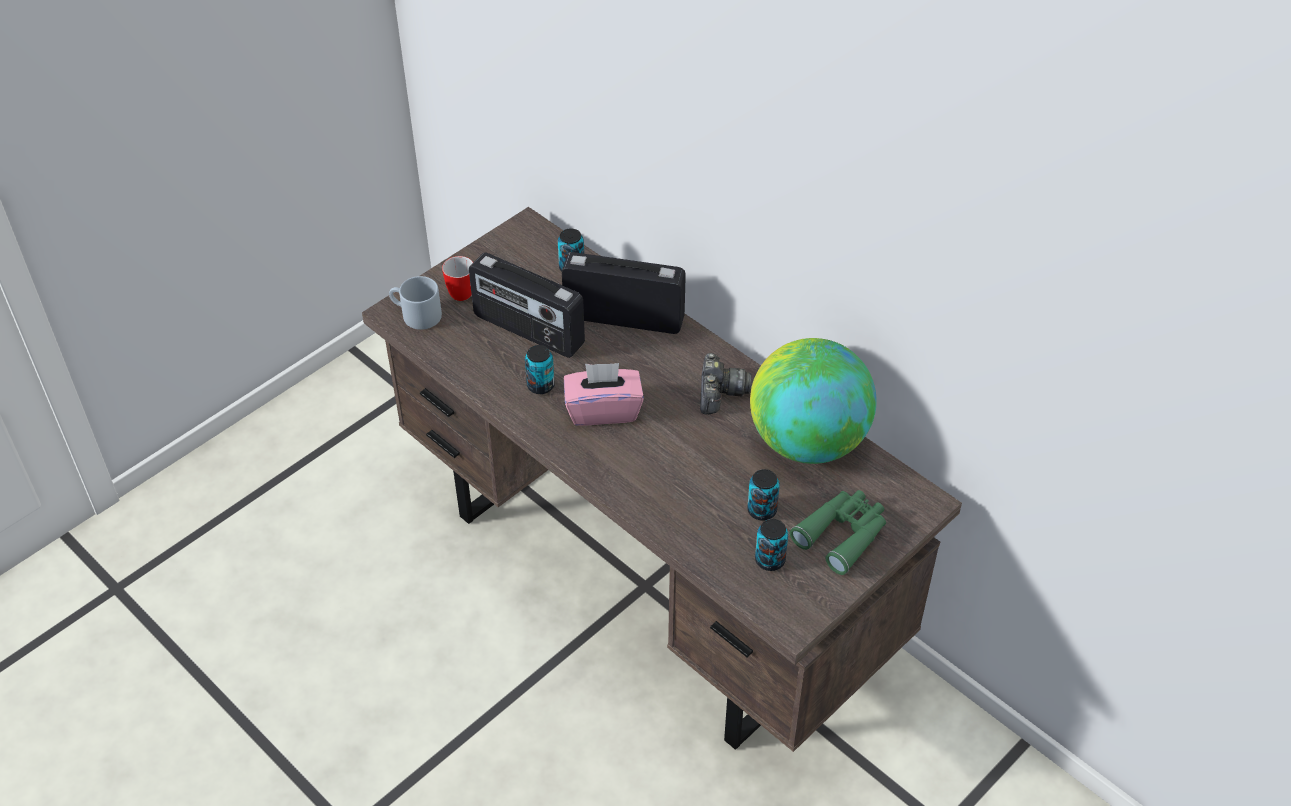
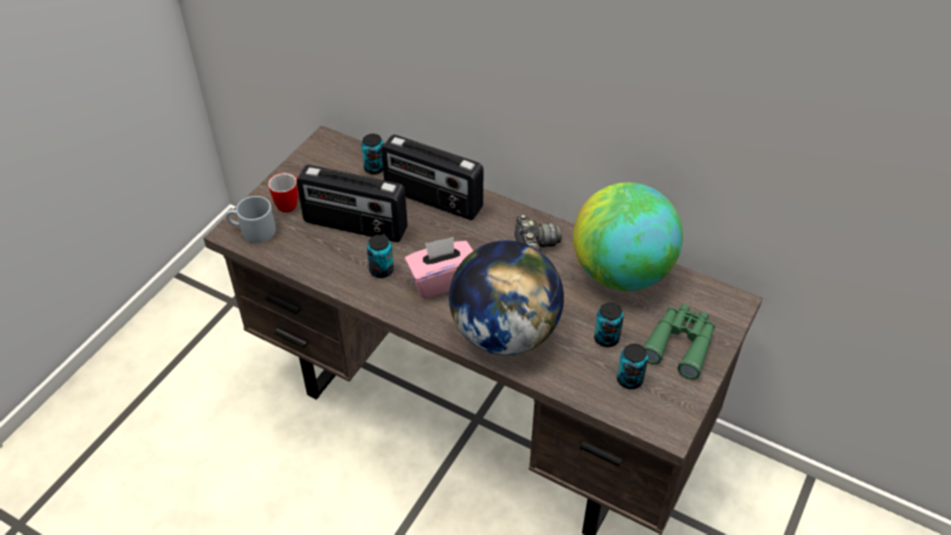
camera: 15 degrees left, 0 degrees up
radio [562,252,686,334] -> radio turned 150 degrees counterclockwise [381,134,483,220]
none -> globe [449,240,564,355]

